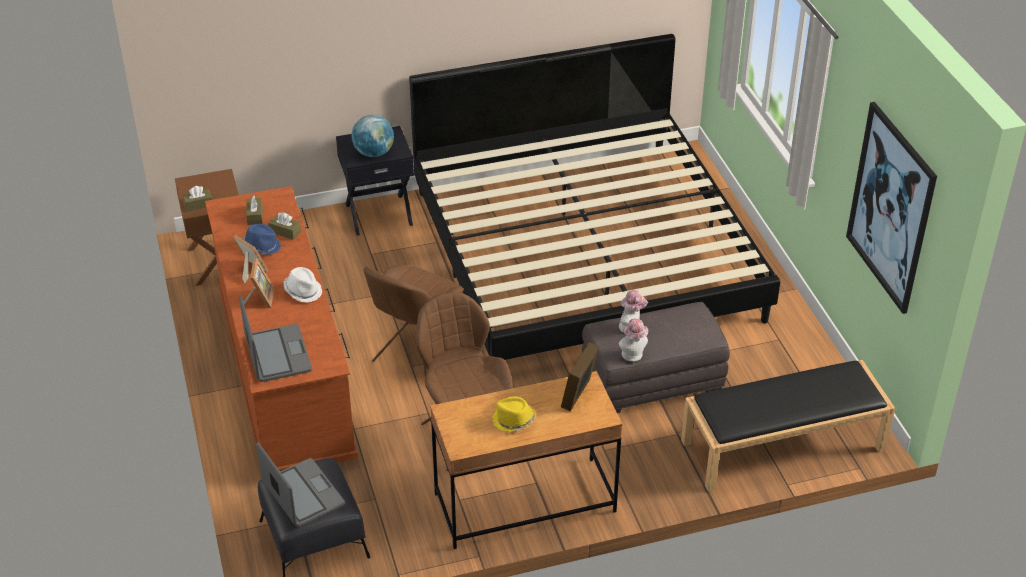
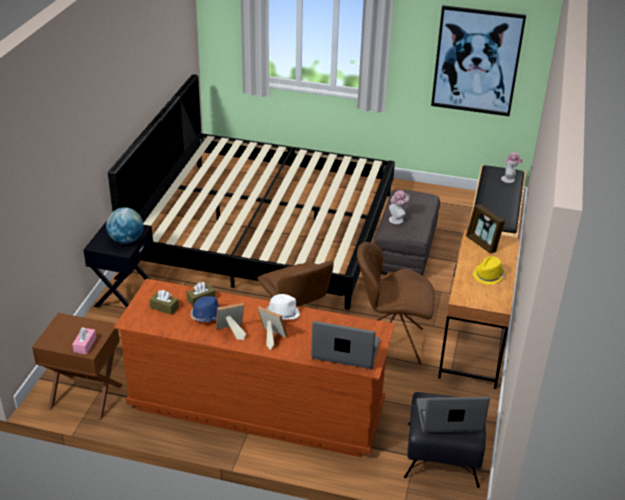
camera: 60 degrees left, 5 degrees down
brown tissue box [183,186,212,212] -> pink tissue box [72,327,96,354]
hat [618,318,648,362] -> hat moved to [501,152,524,183]

